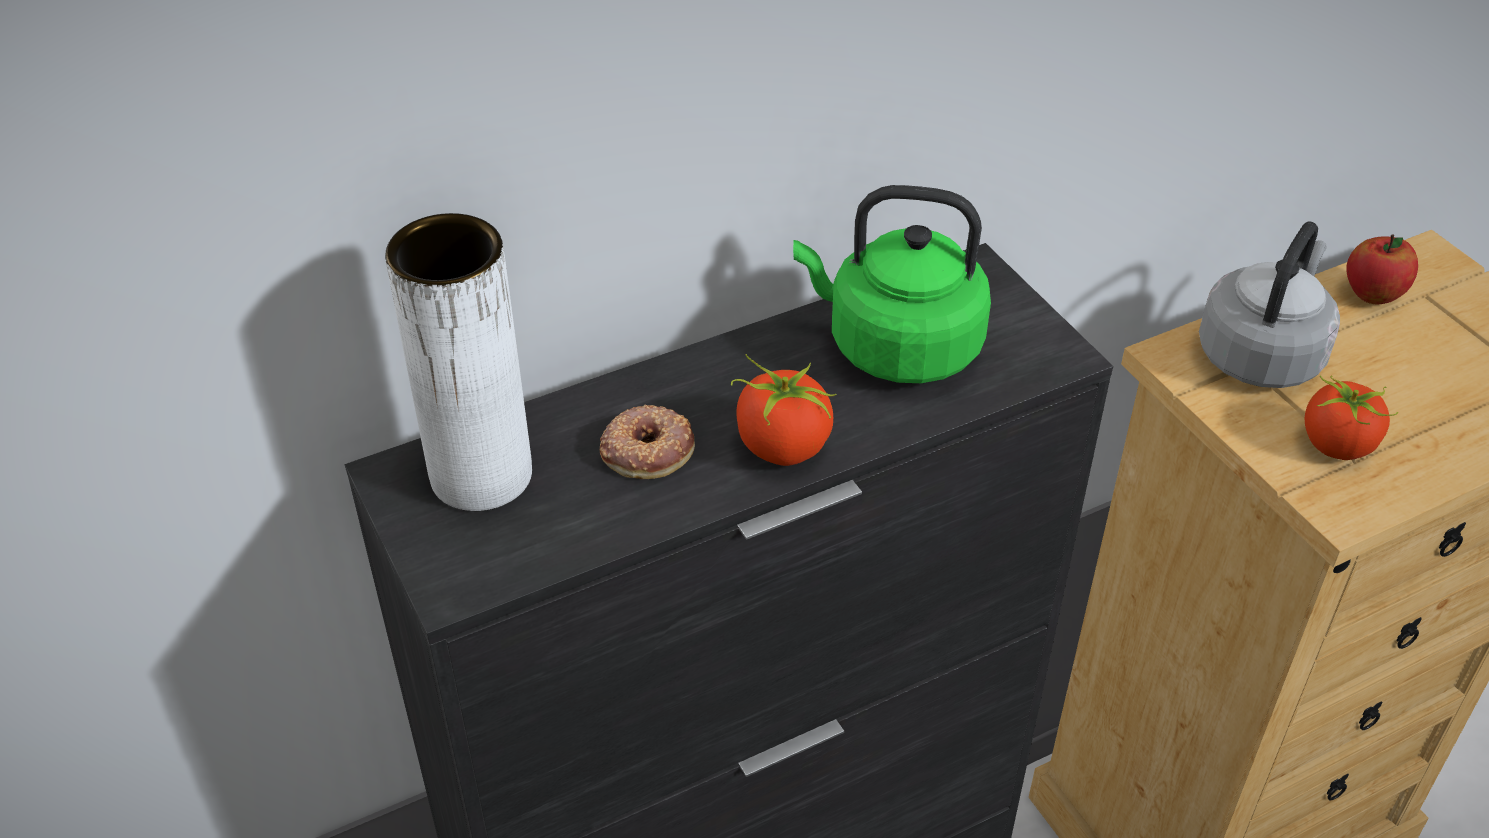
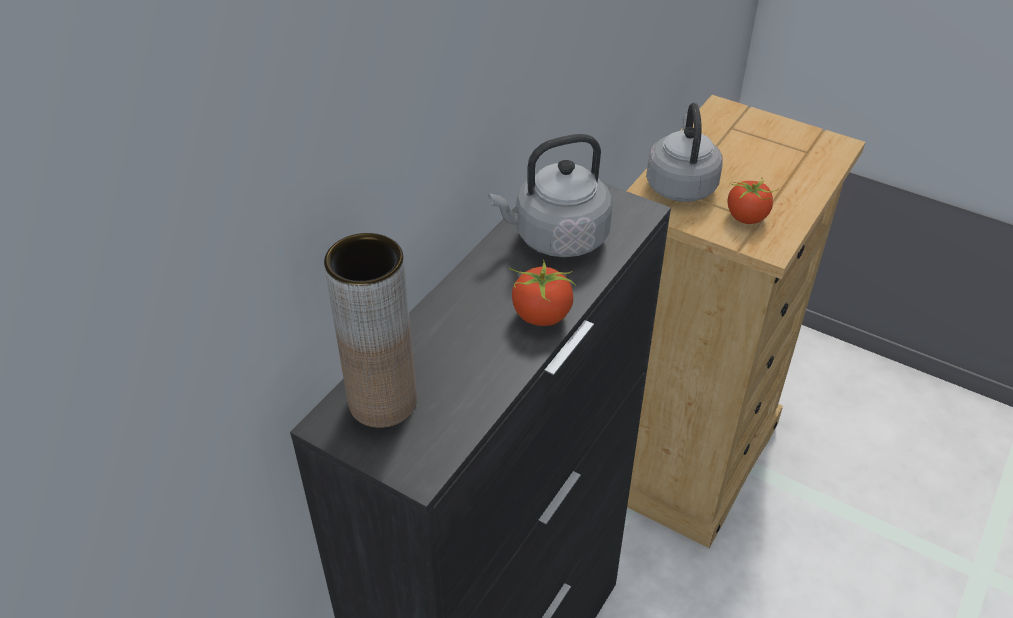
camera: 30 degrees left, 0 degrees up
white vase [385,213,532,511] -> brown vase [324,233,417,428]
donut [600,405,695,479] -> none
green kettle [793,185,991,383] -> grey kettle [488,134,613,257]
apple [1346,234,1418,304] -> none

